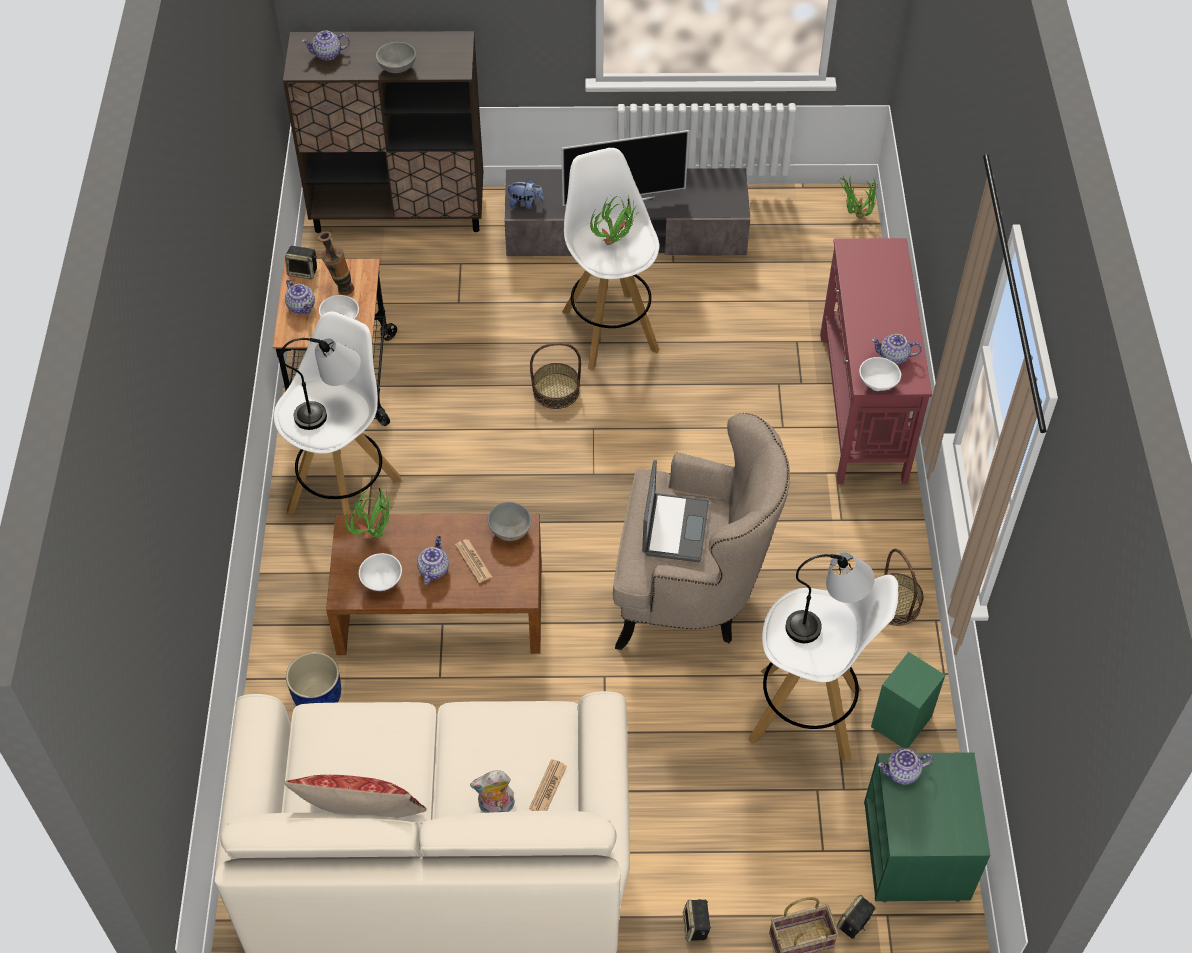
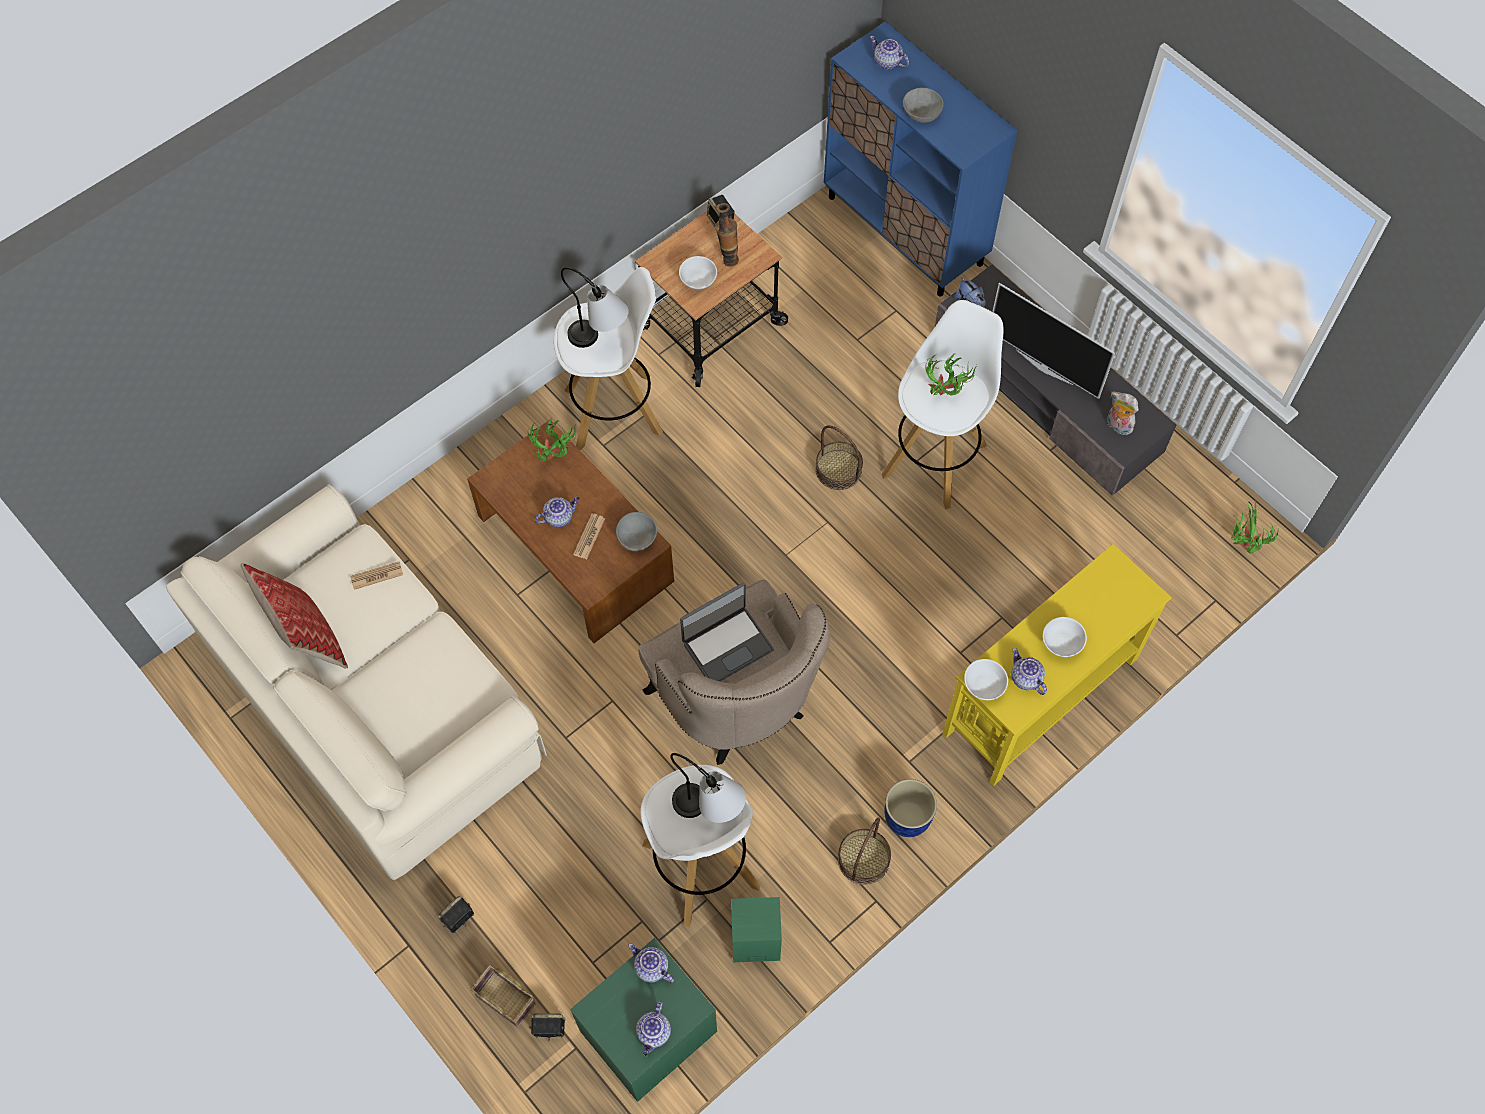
camera: 50 degrees right, 10 degrees up
brown cabinet [283,31,483,233] -> blue cabinet [824,21,1017,297]
teapot [285,279,315,314] -> teapot moved to [636,1001,671,1056]
blue planter [286,652,341,706] -> blue planter moved to [885,779,937,837]
white bowl [359,553,402,591] -> white bowl moved to [1043,617,1087,657]
plush toy [470,770,515,813] -> plush toy moved to [1107,392,1138,435]
newspaper [529,759,567,811] -> newspaper moved to [350,561,403,590]
red console table [820,238,932,484] -> yellow console table [942,544,1172,786]

